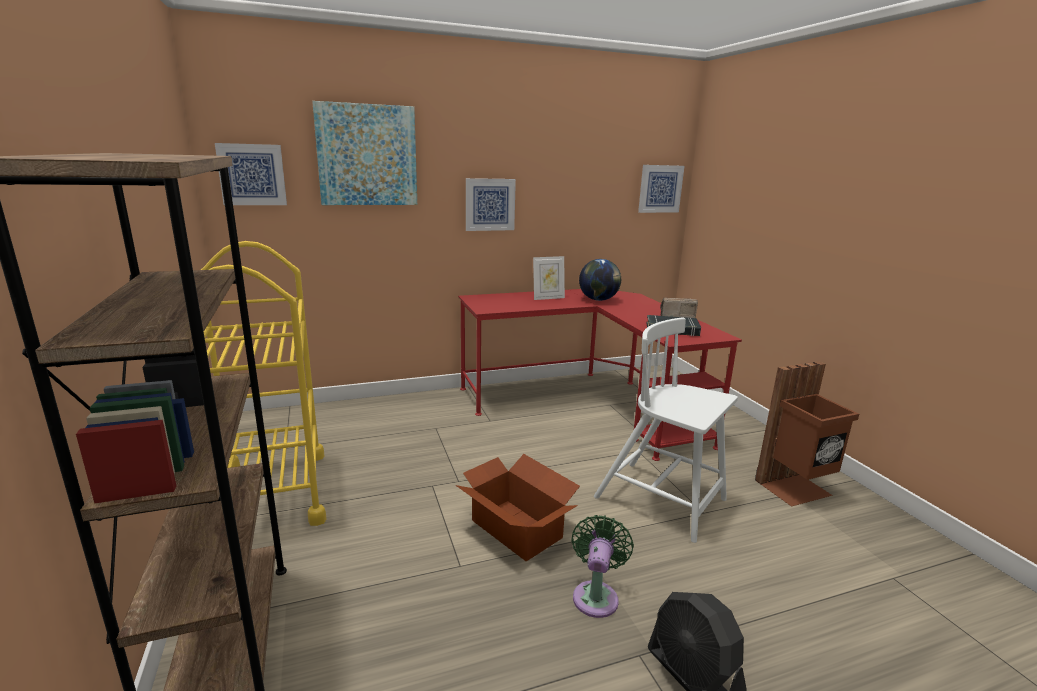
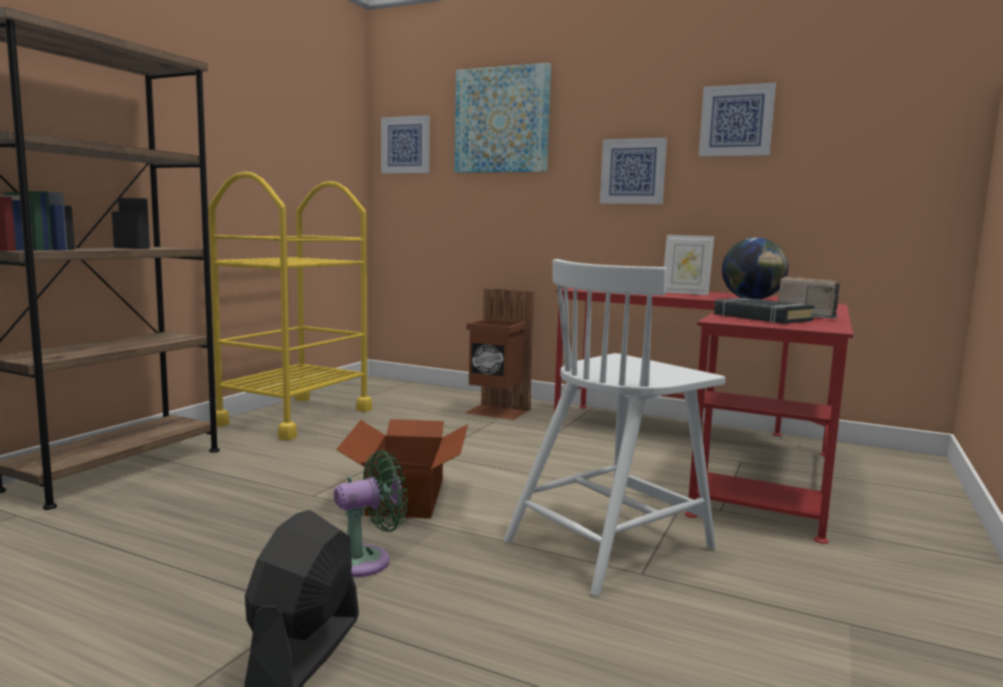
camera: 45 degrees right, 10 degrees down
white chair [594,317,738,543] -> white chair turned 120 degrees counterclockwise [503,259,726,597]
picture [638,165,684,213] -> picture moved to [699,83,776,157]
brown trash can [755,361,859,507] -> brown trash can moved to [465,288,534,420]

